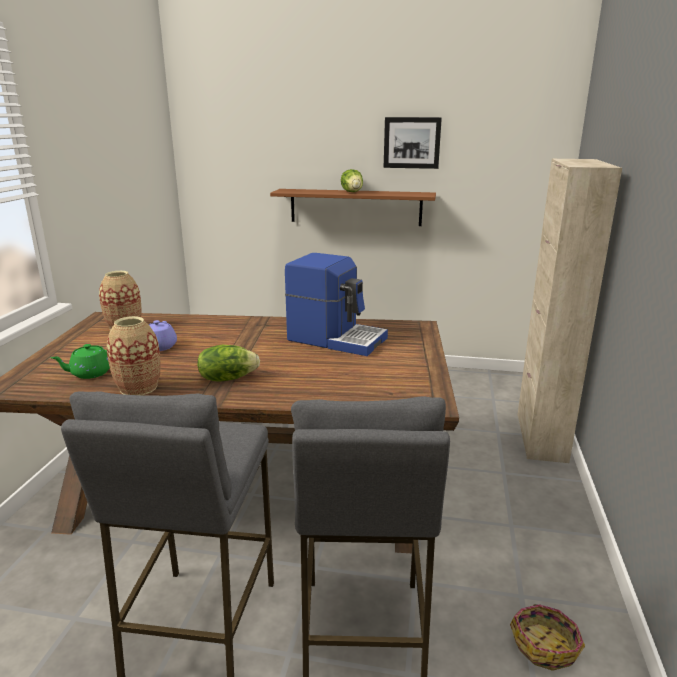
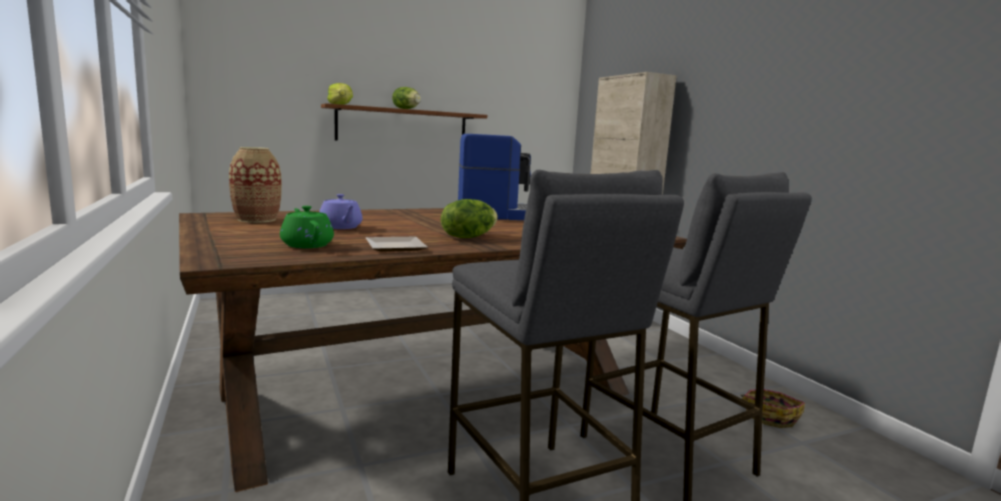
camera: 35 degrees left, 10 degrees down
green teapot [51,344,110,379] -> green teapot turned 120 degrees clockwise [280,206,334,248]
vase [107,316,161,395] -> plate [366,237,428,252]
picture [384,117,442,169] -> none
none -> lettuce [327,83,353,105]

